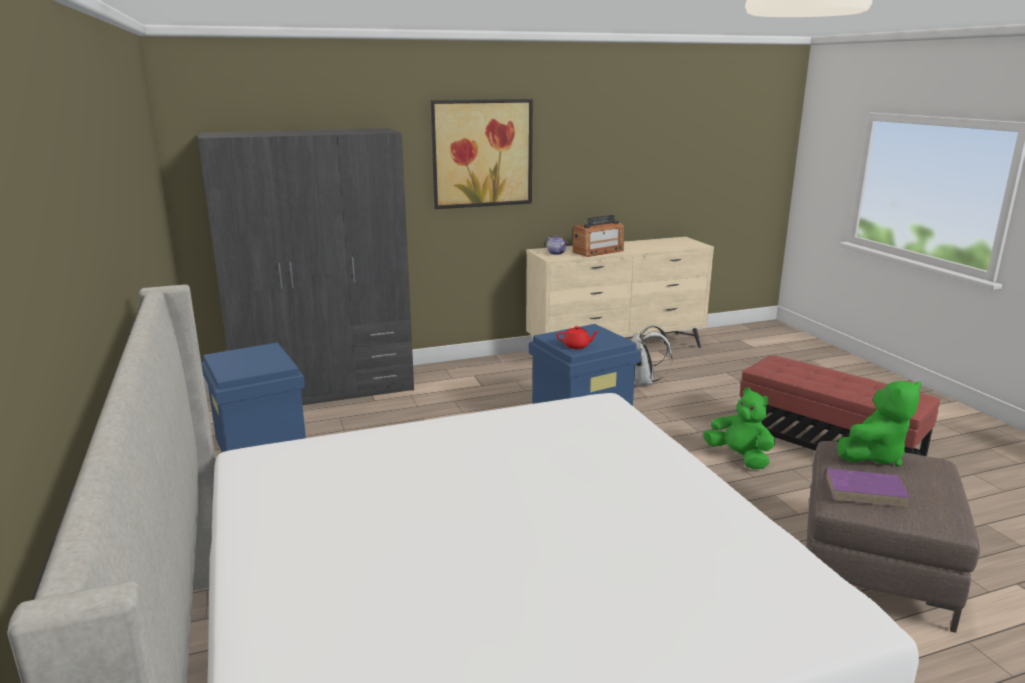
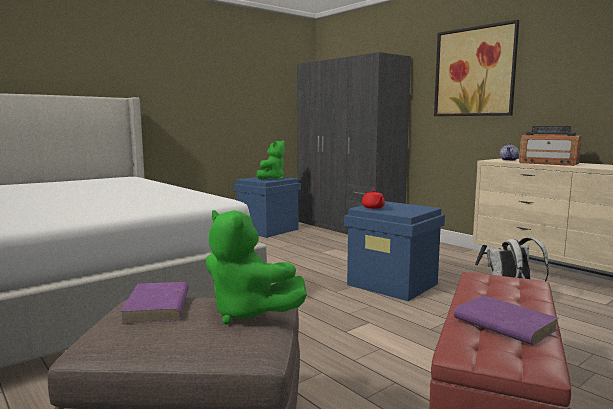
camera: 70 degrees right, 10 degrees down
green plush toy [703,387,775,469] -> green plush toy moved to [256,140,285,180]
none -> purple book [454,295,558,345]

